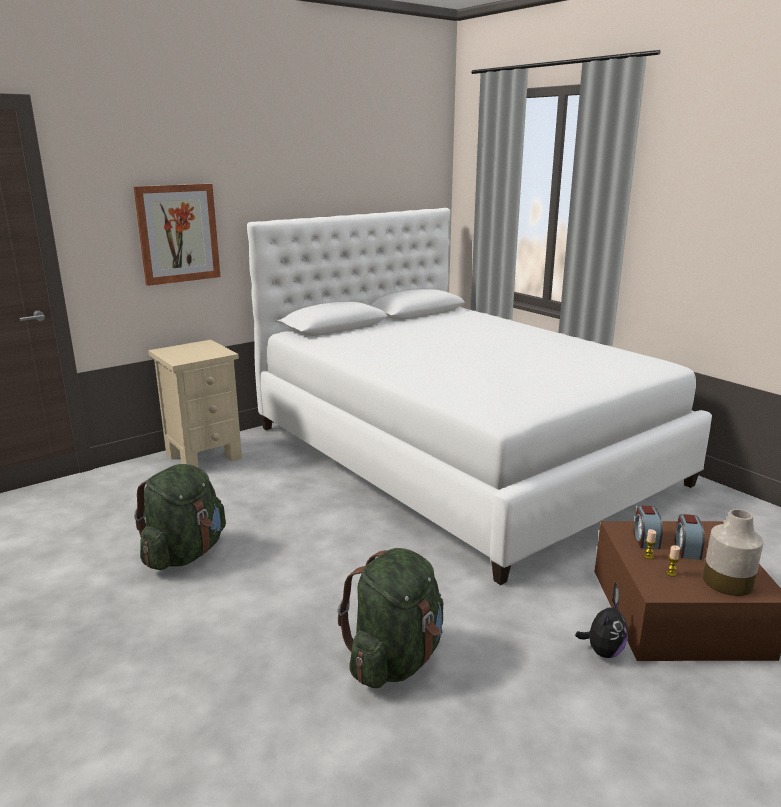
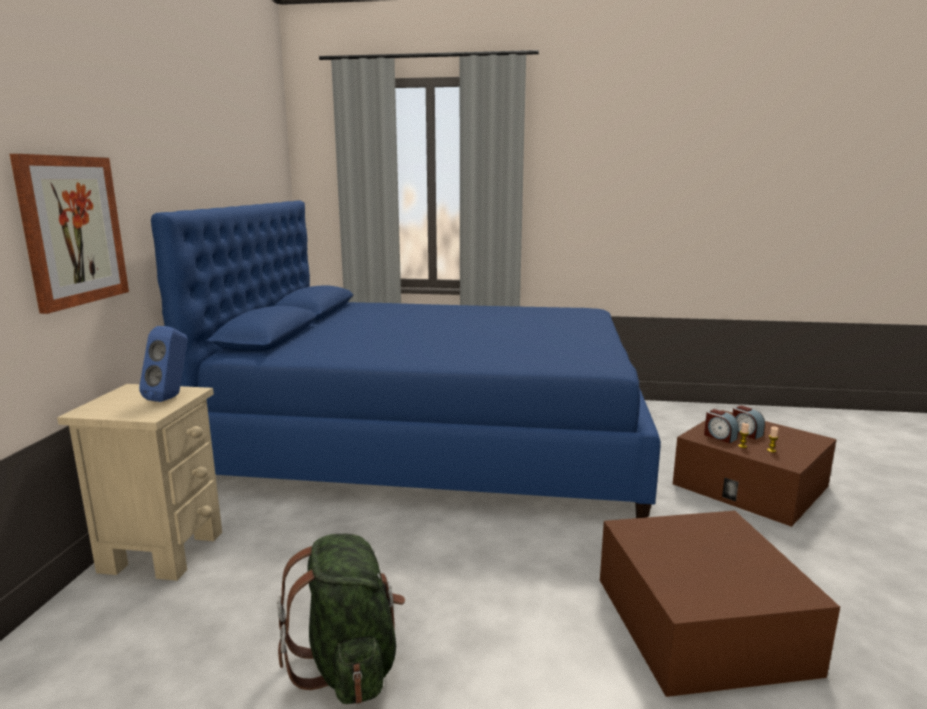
camera: 45 degrees left, 5 degrees down
white bed [247,208,712,585] -> blue bed [151,200,661,518]
green backpack [337,548,443,688] -> brown storage box [600,511,840,697]
plush toy [575,600,628,658] -> none
beige vase [703,509,764,596] -> none
none -> blue speaker [139,326,188,402]

